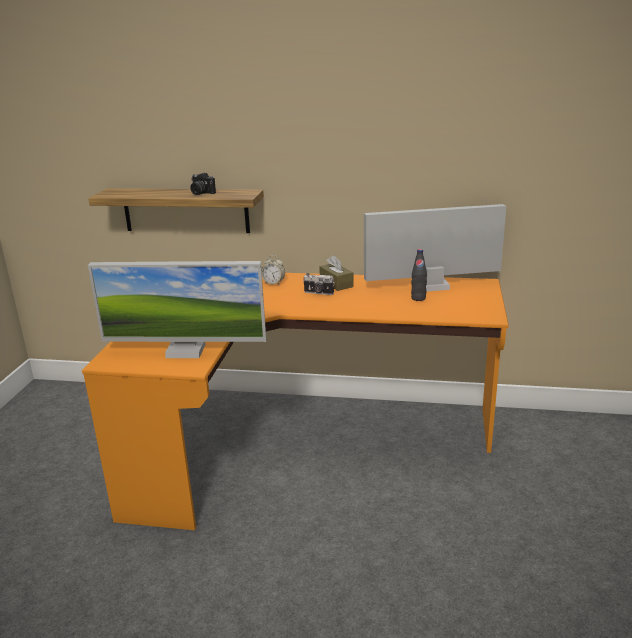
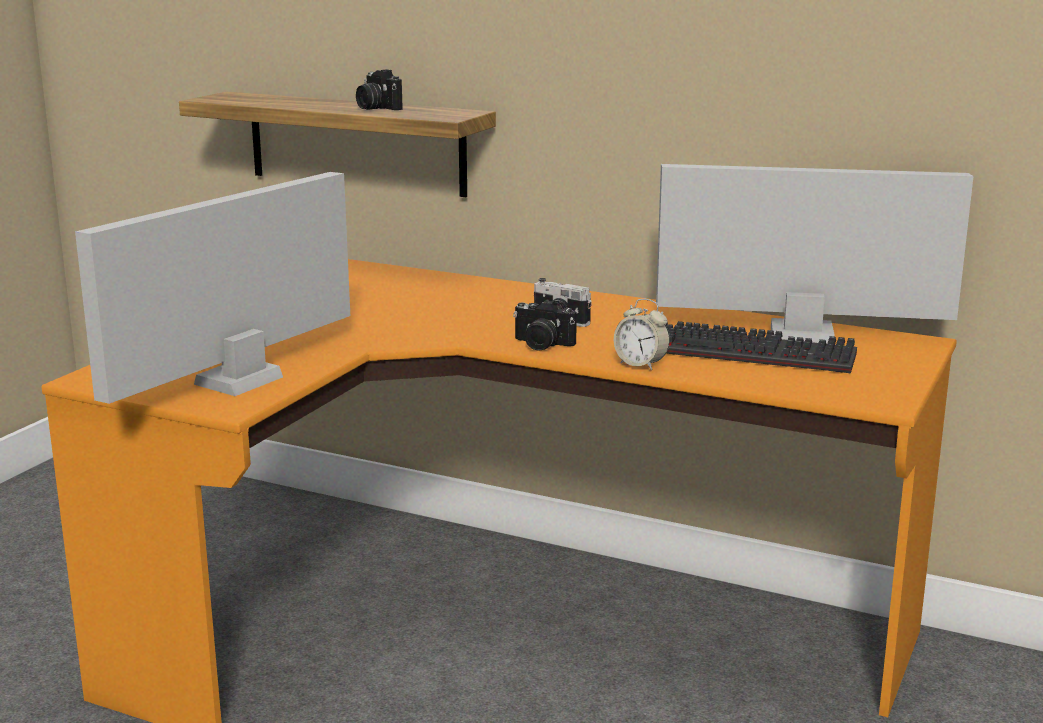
camera: 15 degrees right, 5 degrees down
monitor [88,261,266,358] -> monitor turned 105 degrees clockwise [75,172,350,404]
alarm clock [262,255,285,284] -> alarm clock moved to [614,299,670,370]
brown tissue box [319,255,354,291] -> none
black bottle [411,249,427,301] -> keyboard [666,321,857,373]
none -> camera [513,300,577,351]

